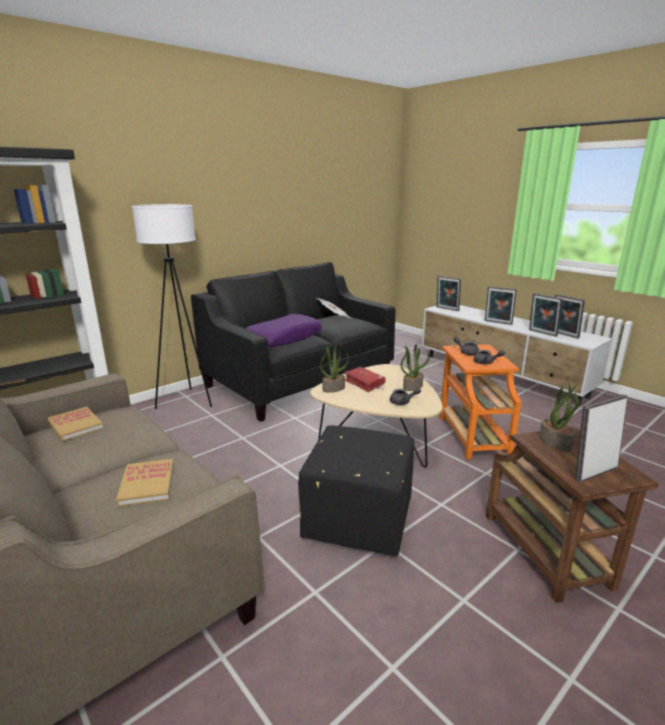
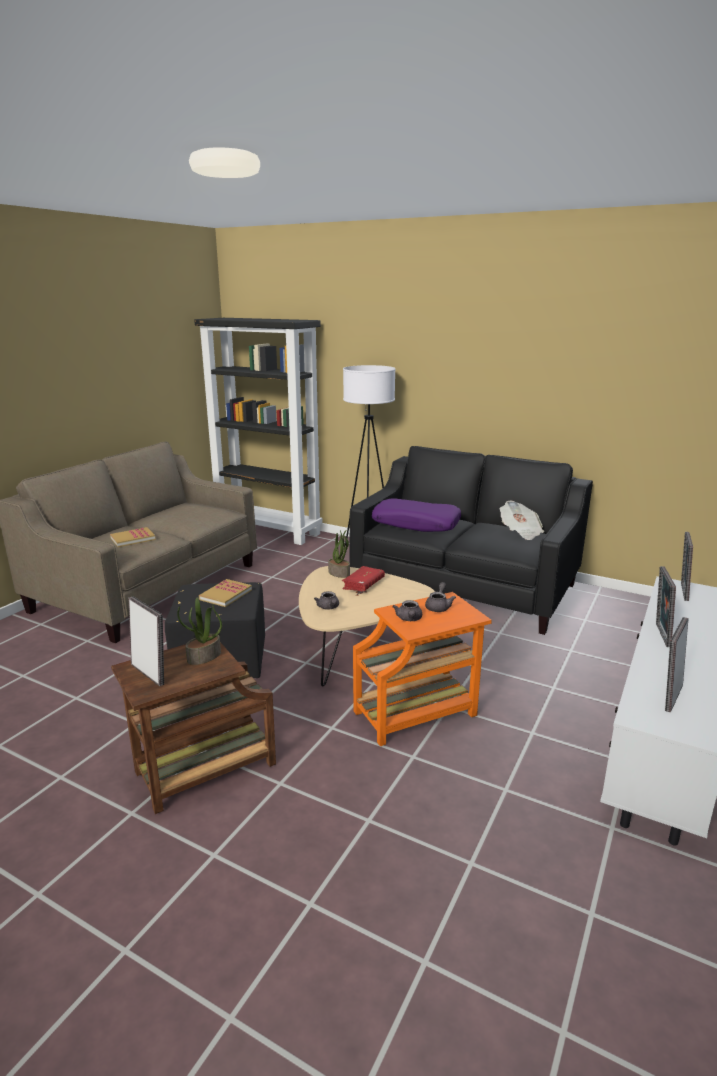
camera: 70 degrees right, 0 degrees up
book [48,407,104,441] -> book moved to [199,579,252,607]
potted plant [401,344,430,391] -> none
picture frame [529,293,562,337] -> none

